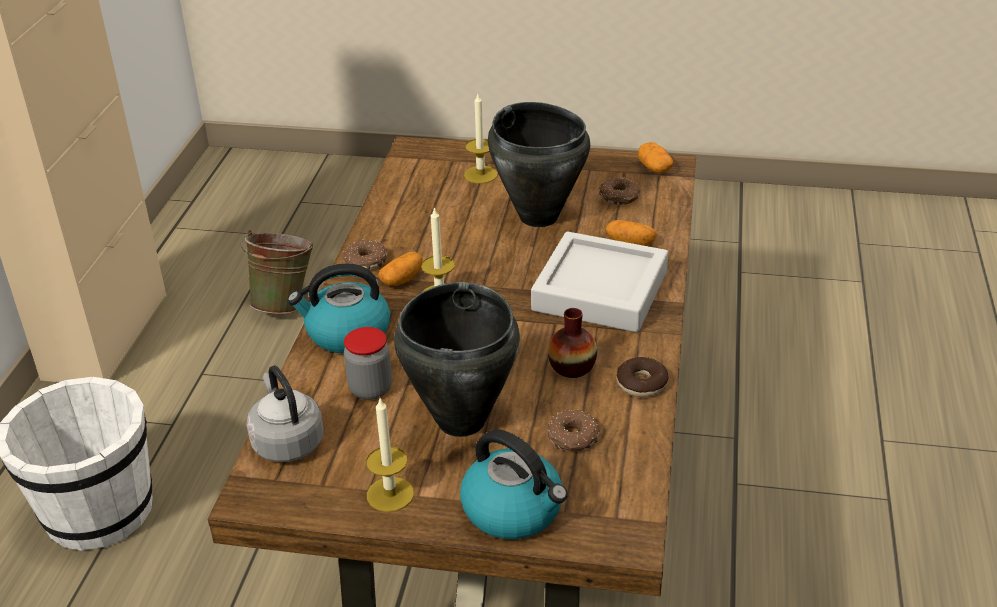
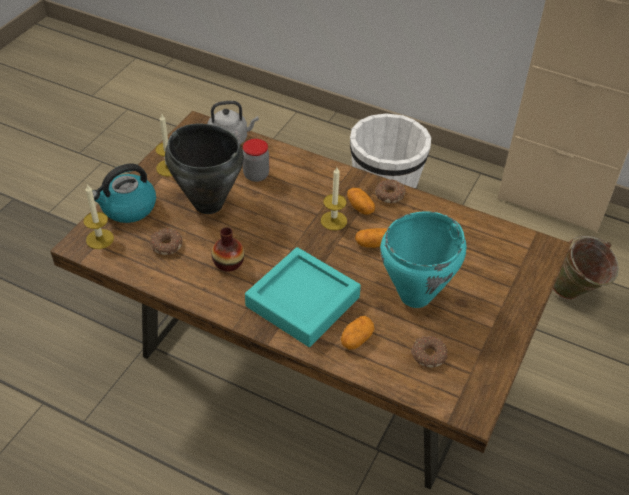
camera: 105 degrees right, 10 degrees up
kettle [287,263,390,354] -> none
candle [464,94,498,184] -> candle moved to [83,184,114,249]
black cooking pot [488,102,590,227] -> turquoise cooking pot [380,212,466,308]
grey tray [531,231,668,332] -> turquoise tray [245,247,361,347]
donut [617,357,669,397] -> none
potato [638,142,673,173] -> potato moved to [355,228,388,248]

